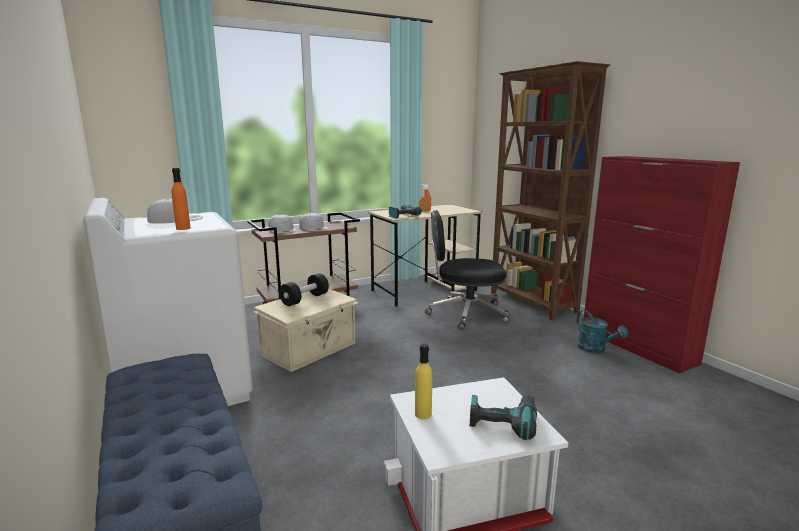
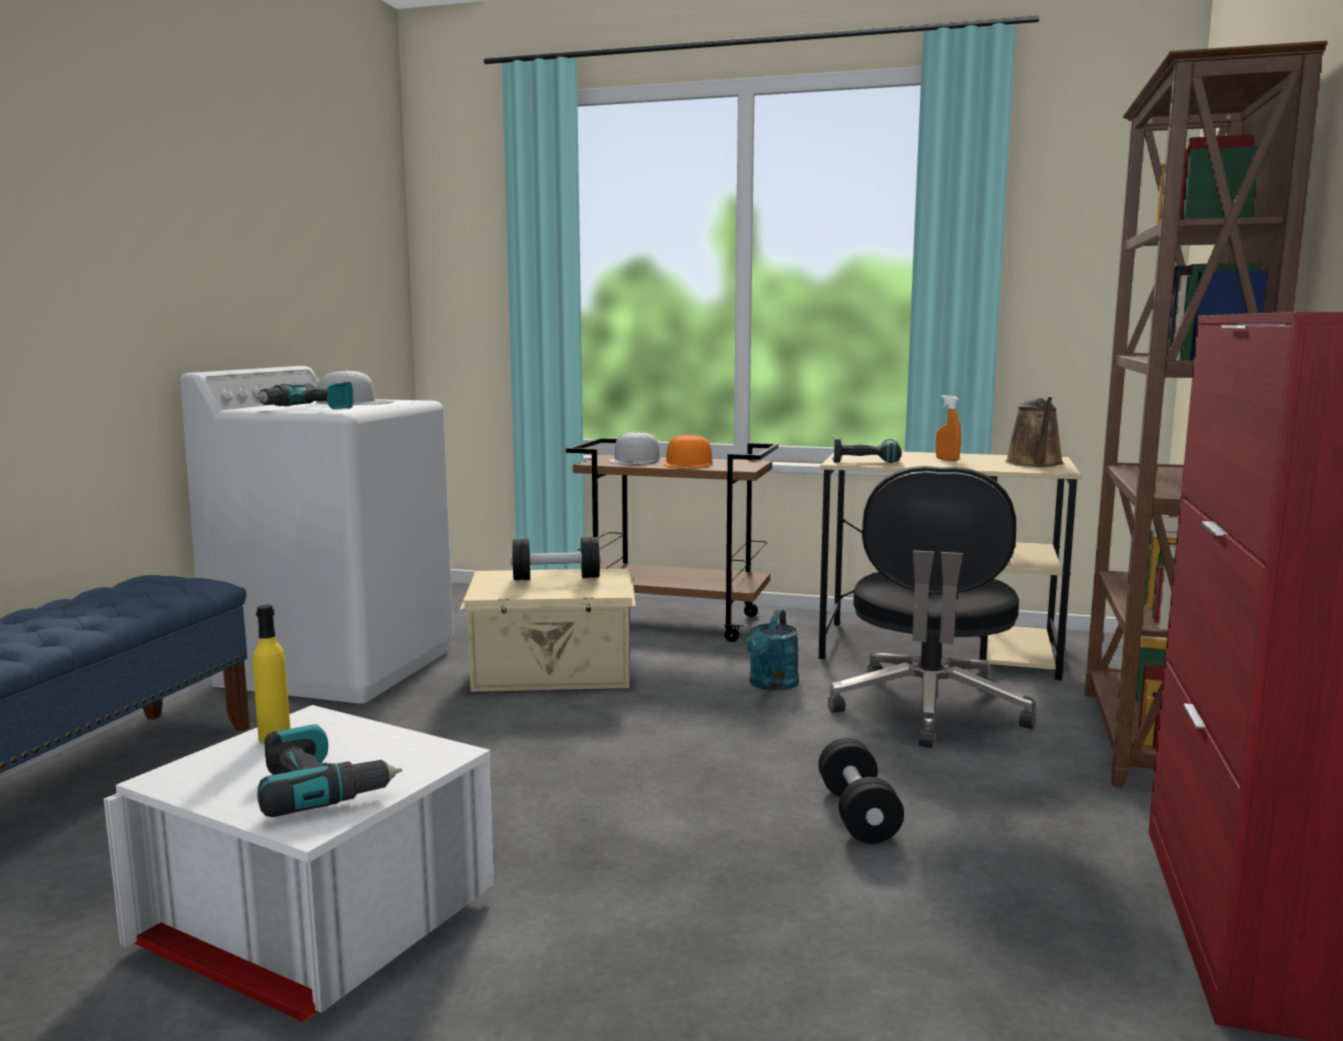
camera: 45 degrees right, 5 degrees down
orange bottle [172,168,191,230] -> power drill [256,382,353,409]
white cap [299,213,328,231] -> orange cap [663,434,712,468]
black office chair [425,210,509,330] -> black office chair turned 120 degrees counterclockwise [828,466,1036,748]
turquoise watering can [577,310,628,353] -> turquoise watering can moved to [745,609,799,691]
none -> black dumbbell [818,738,904,844]
none -> brown watering can [1005,397,1064,467]

